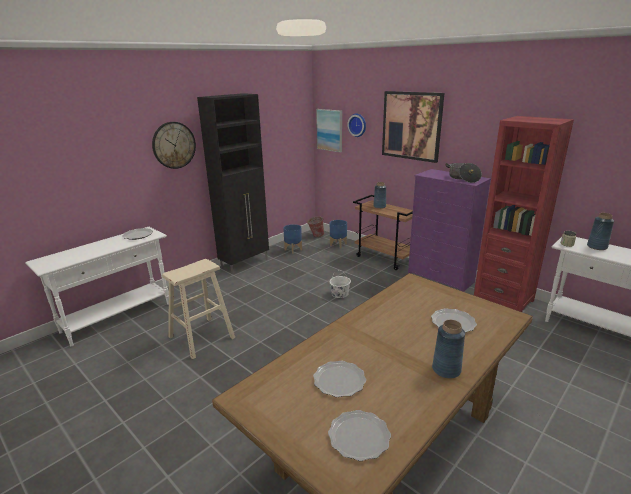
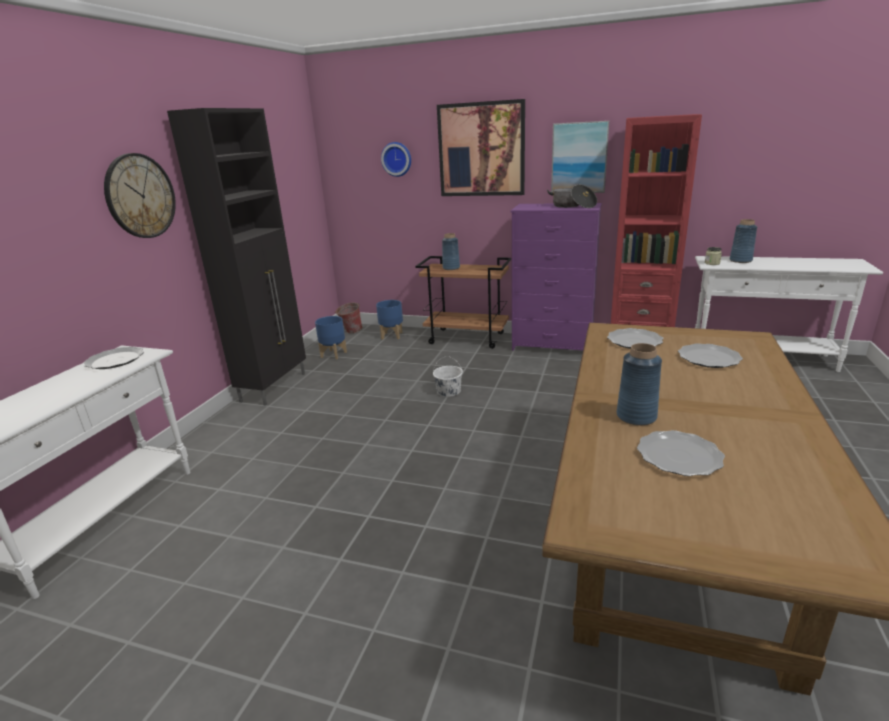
camera: 25 degrees left, 0 degrees up
beige stool [162,259,235,359] -> none
picture [316,109,342,153] -> picture moved to [551,121,609,193]
plate [328,410,391,461] -> plate moved to [607,328,663,349]
blue vase [432,320,465,379] -> blue vase moved to [616,343,662,426]

